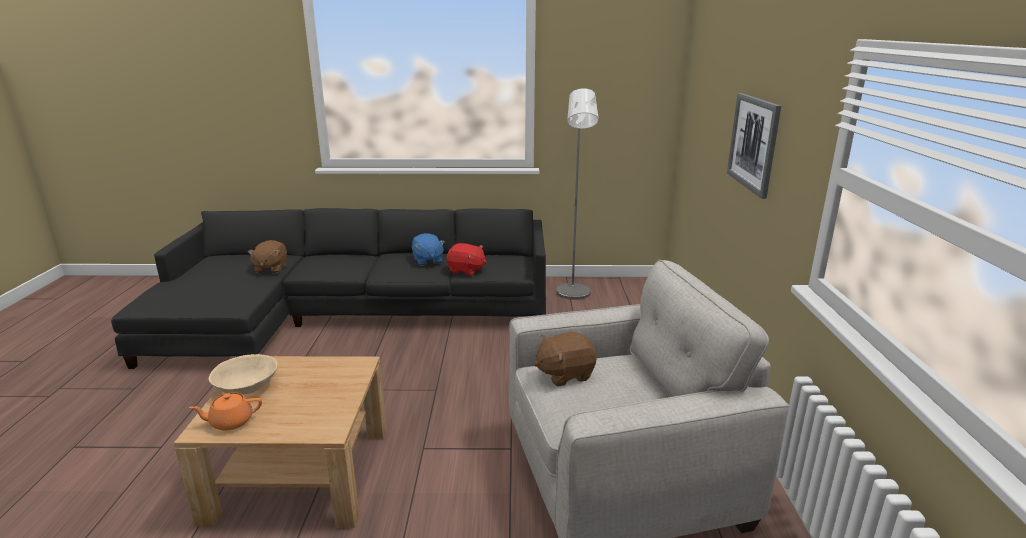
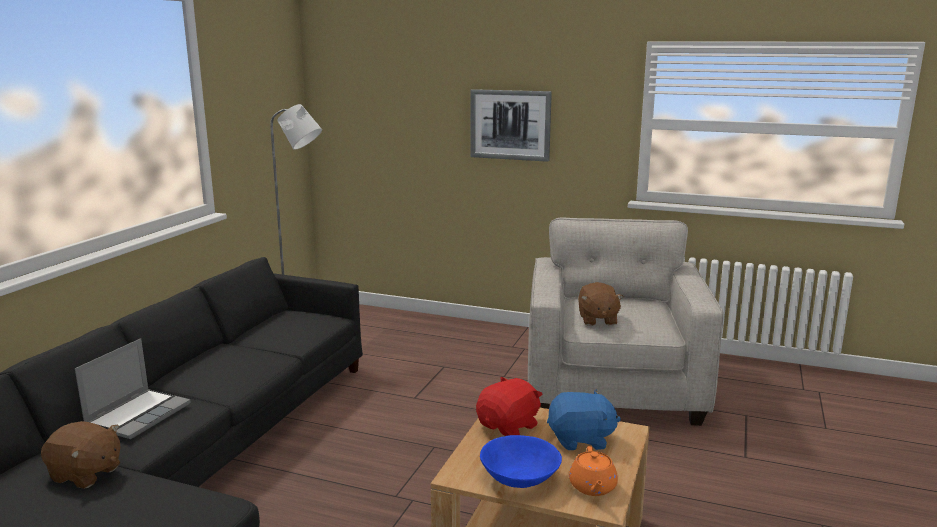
camera: 70 degrees left, 5 degrees down
beige bowl [209,354,278,395] -> blue bowl [480,435,562,488]
blue plush toy [412,233,445,266] -> blue plush toy moved to [547,390,621,450]
red plush toy [447,243,486,276] -> red plush toy moved to [476,376,543,436]
none -> laptop [75,338,191,439]

